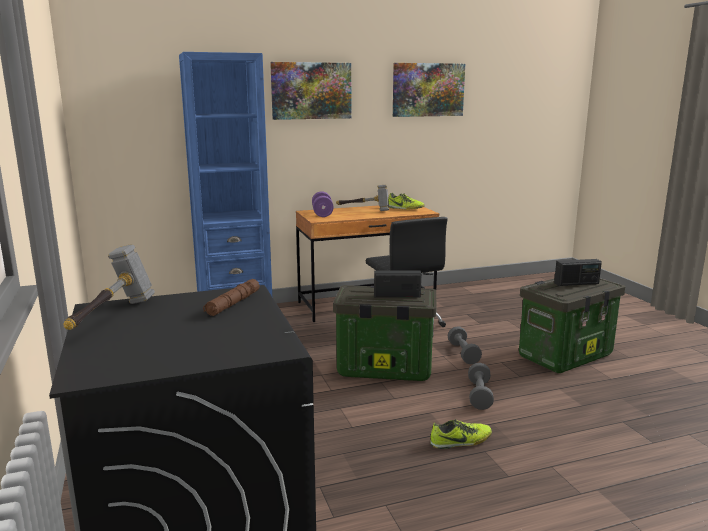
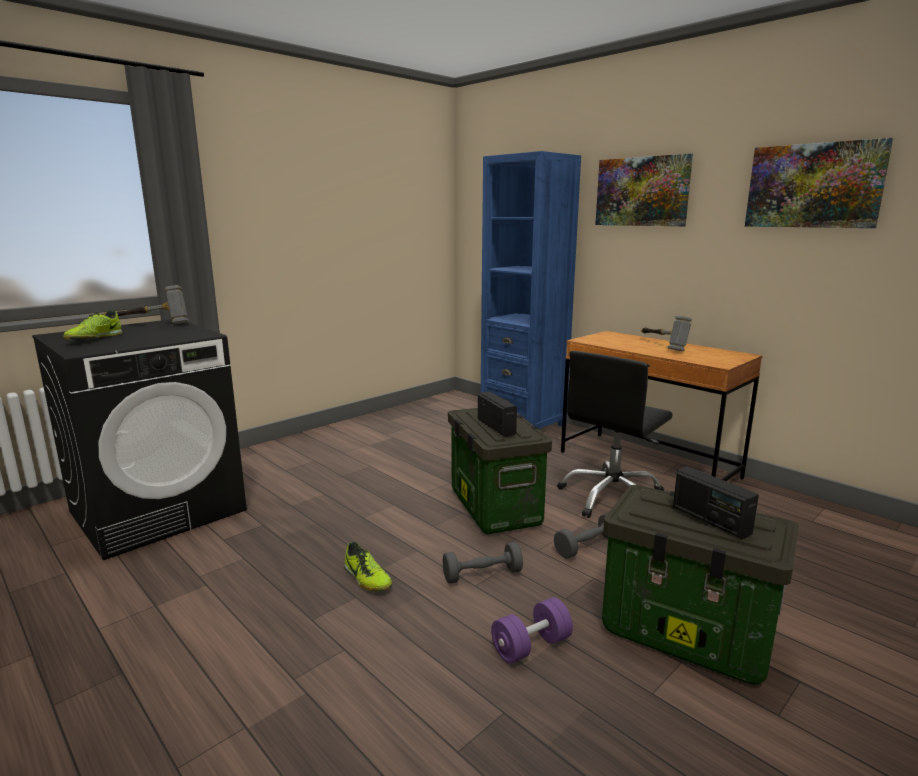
camera: 65 degrees right, 0 degrees up
brown flashlight [203,279,260,316] -> none
purple dumbbell [312,191,334,217] -> purple dumbbell moved to [491,597,573,664]
shoe [388,193,425,209] -> shoe moved to [63,310,123,340]

